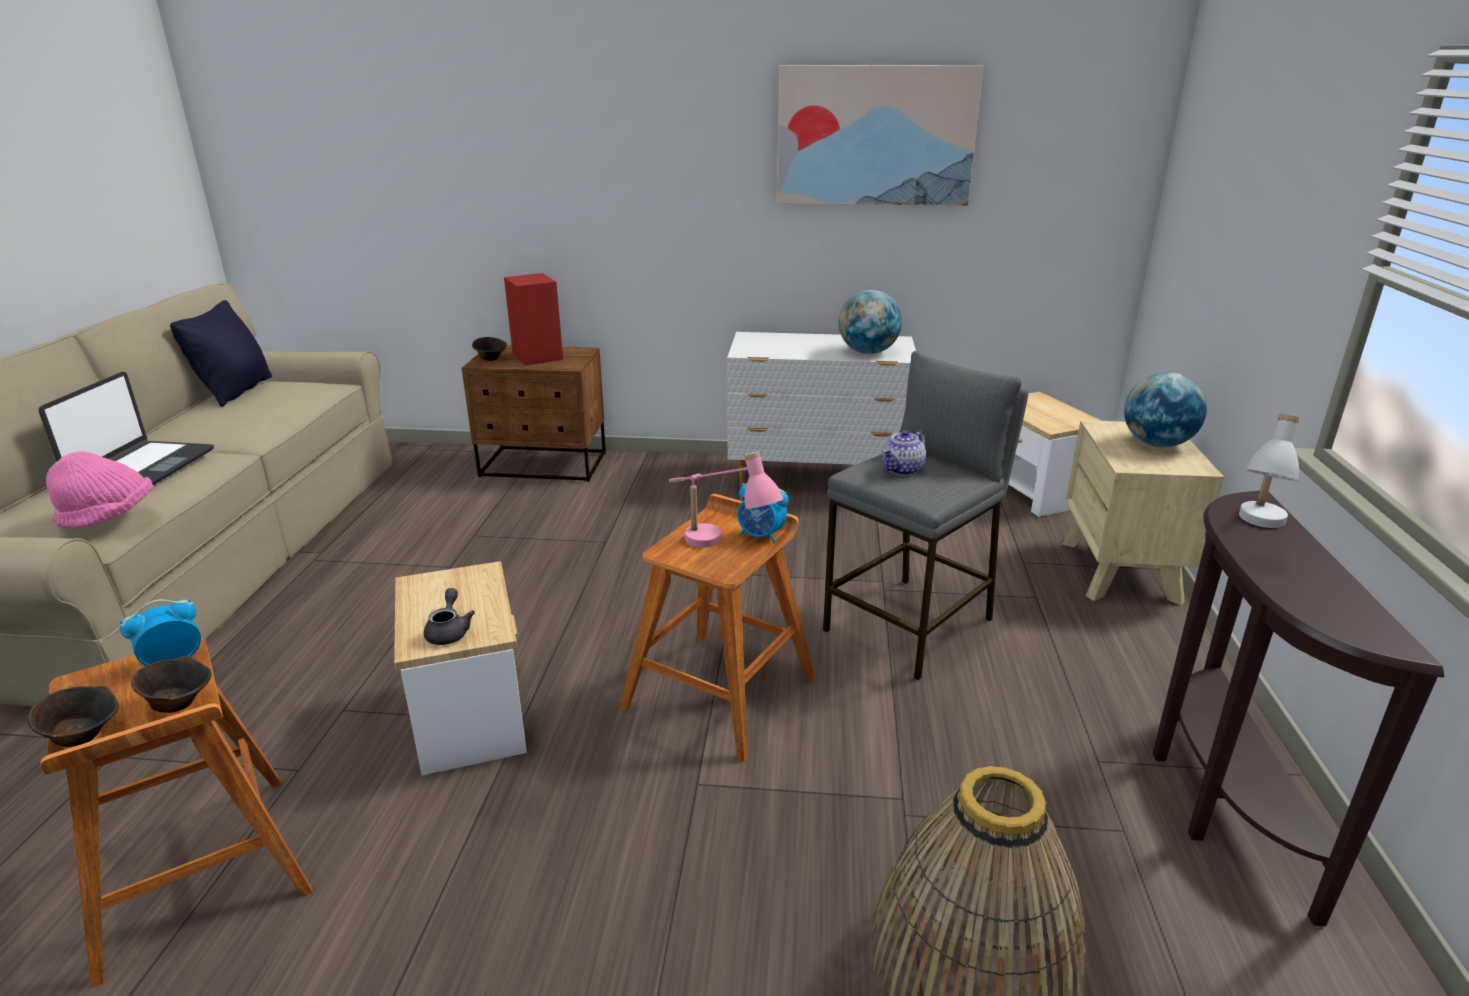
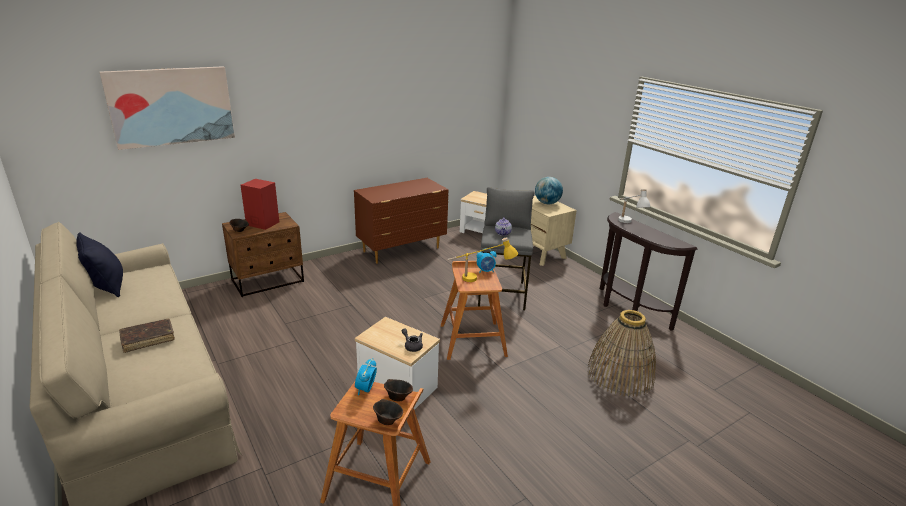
camera: 40 degrees left, 0 degrees up
laptop [39,372,214,485] -> brown book [119,319,175,353]
pink hat [46,451,154,529] -> none
pink table lamp [669,451,784,548] -> yellow table lamp [447,237,518,282]
white dresser [727,332,916,488] -> brown dresser [354,178,449,264]
picture [777,65,984,206] -> picture moved to [99,66,235,150]
globe [839,290,902,354] -> none

